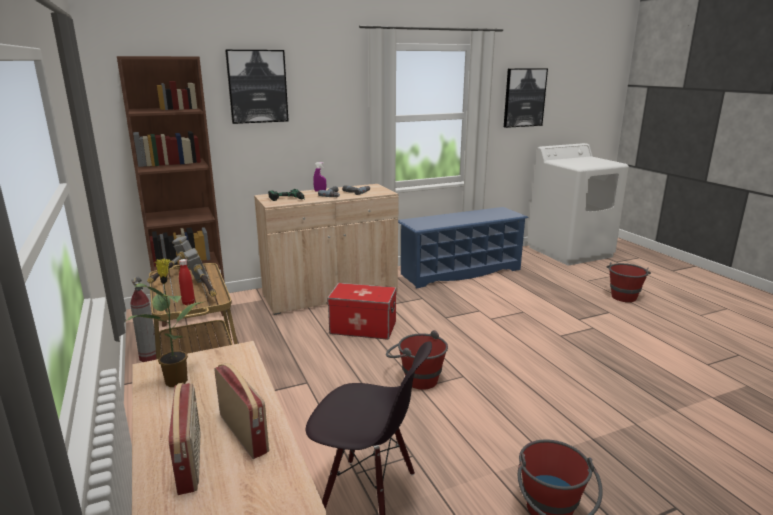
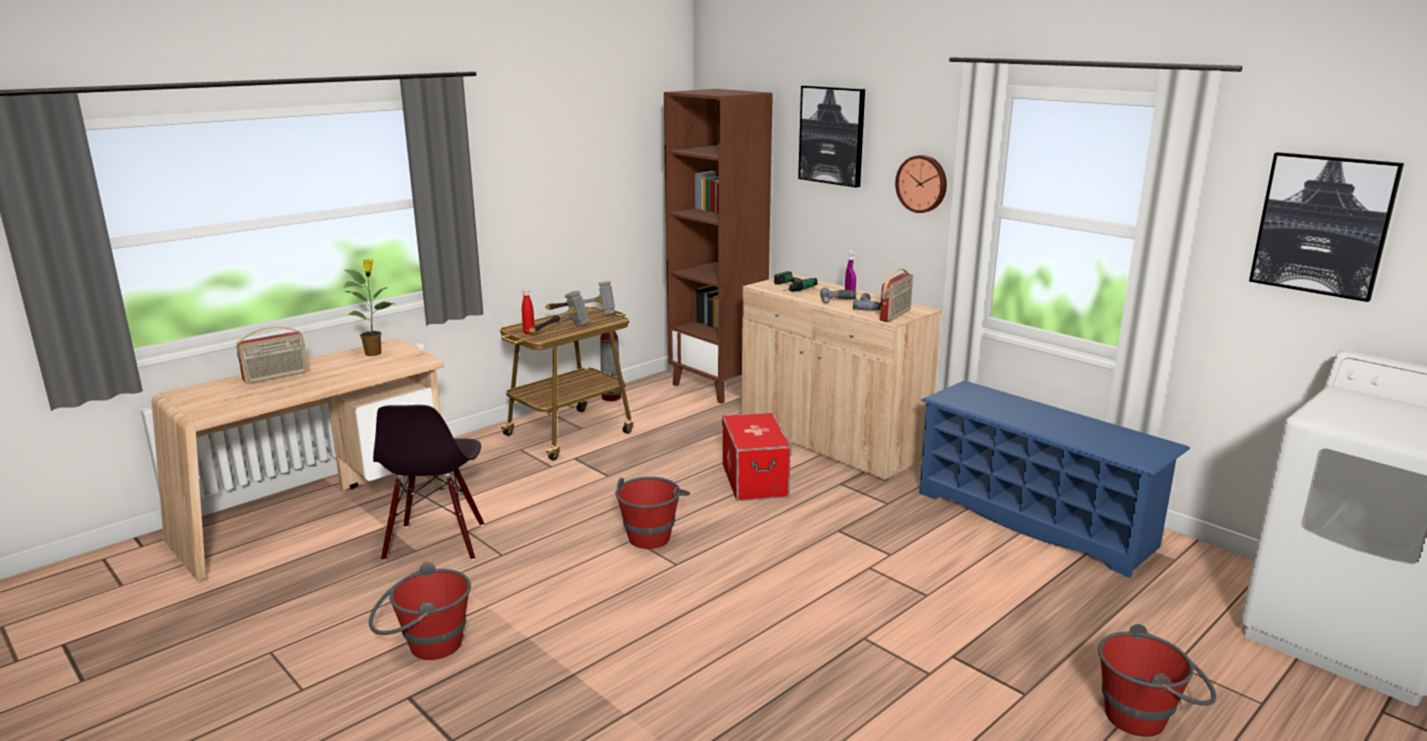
camera: 70 degrees right, 0 degrees up
radio [214,363,269,459] -> radio moved to [880,269,913,322]
none -> wall clock [895,155,947,213]

